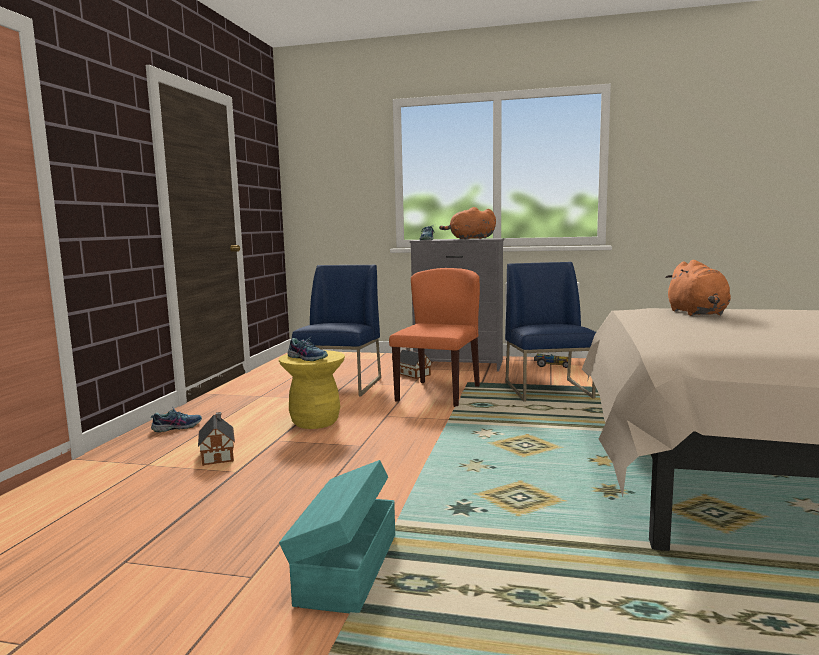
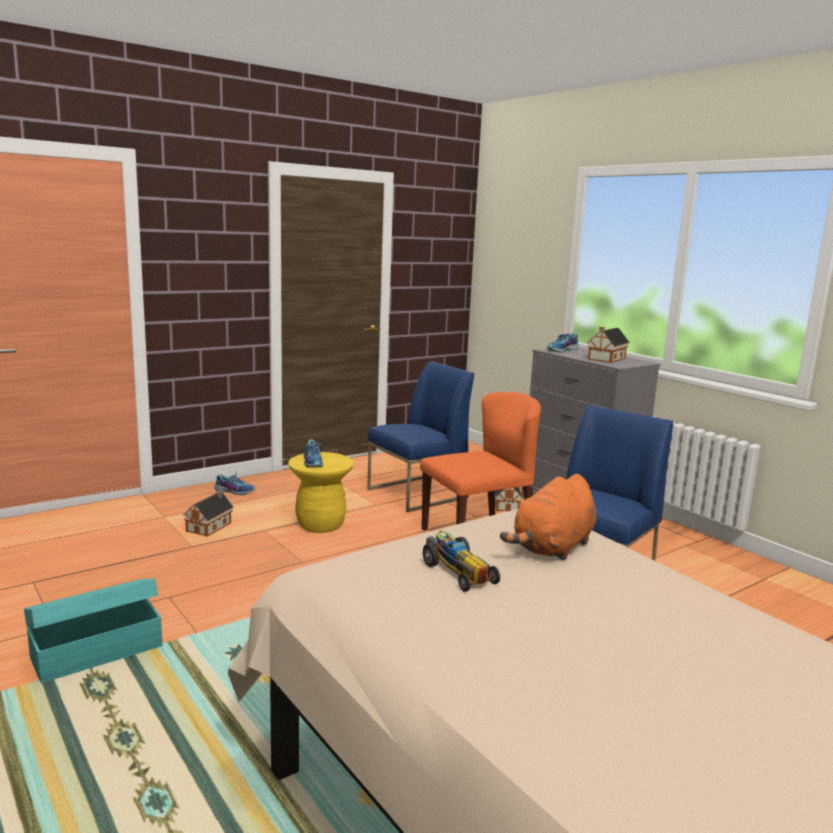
camera: 40 degrees right, 5 degrees up
orange plush toy [439,207,496,240] -> toy house [587,327,630,363]
toy car [534,353,568,368] -> toy car moved to [423,530,500,592]

